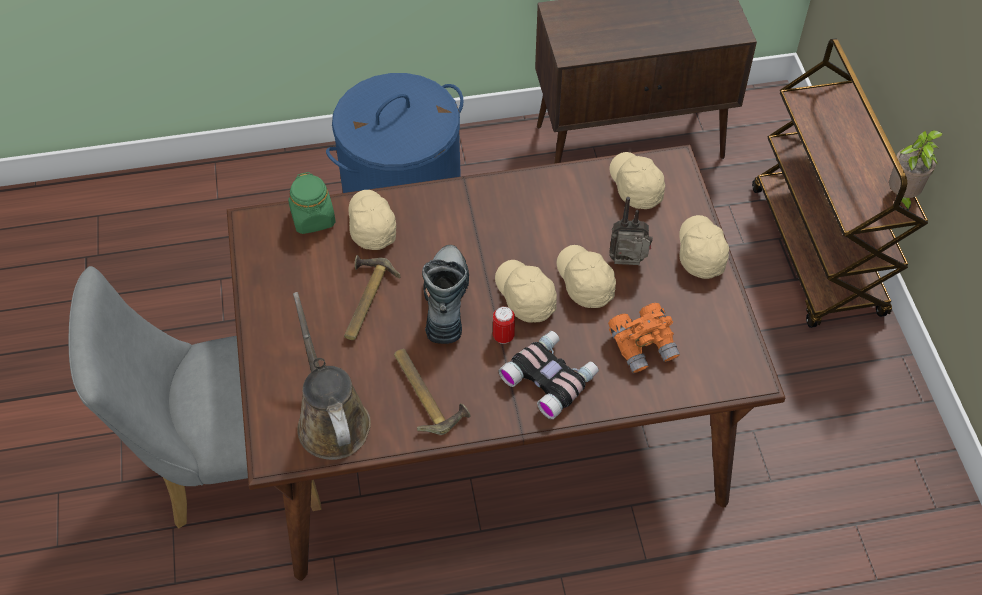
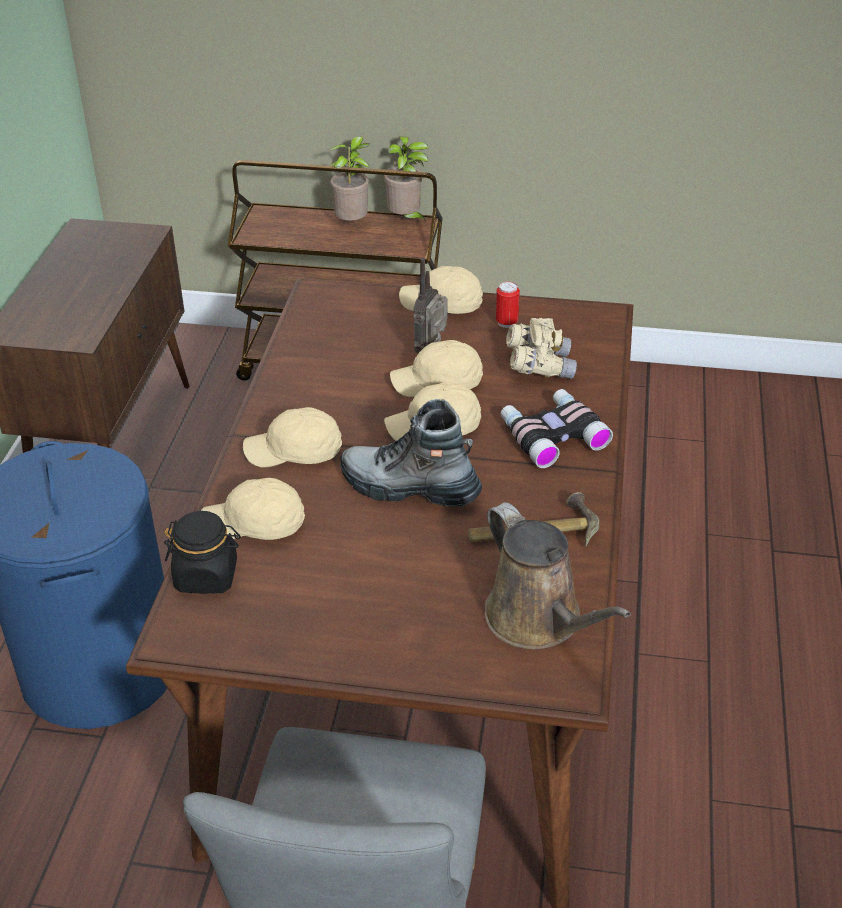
camera: 70 degrees left, 15 degrees down
green jar [288,172,336,234] -> black jar [164,511,241,594]
brown watering can [293,292,371,460] -> brown watering can turned 120 degrees counterclockwise [485,502,631,649]
hammer [344,255,400,340] -> none
can [493,306,515,344] -> can moved to [496,282,520,328]
orange binoculars [608,303,680,373] -> beige binoculars [506,318,577,379]
beige cap [609,152,665,209] -> beige cap moved to [243,407,342,467]
none -> potted plant [329,136,370,221]

